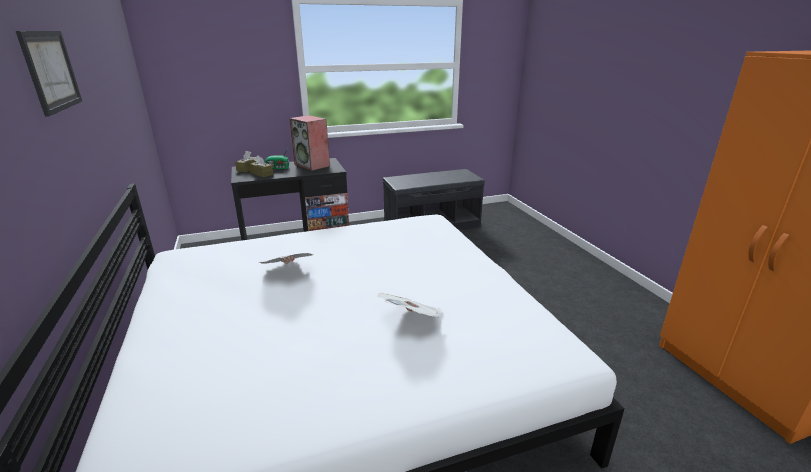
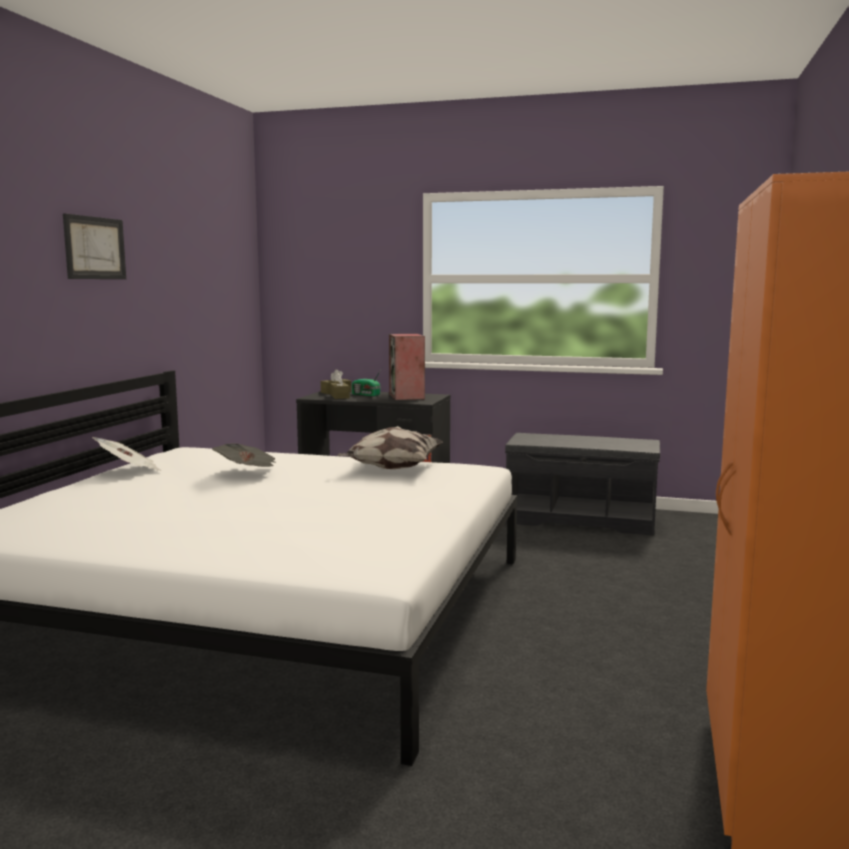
camera: 35 degrees right, 15 degrees down
newspaper [377,293,442,318] -> newspaper moved to [92,437,162,471]
none -> pillow [337,426,443,469]

